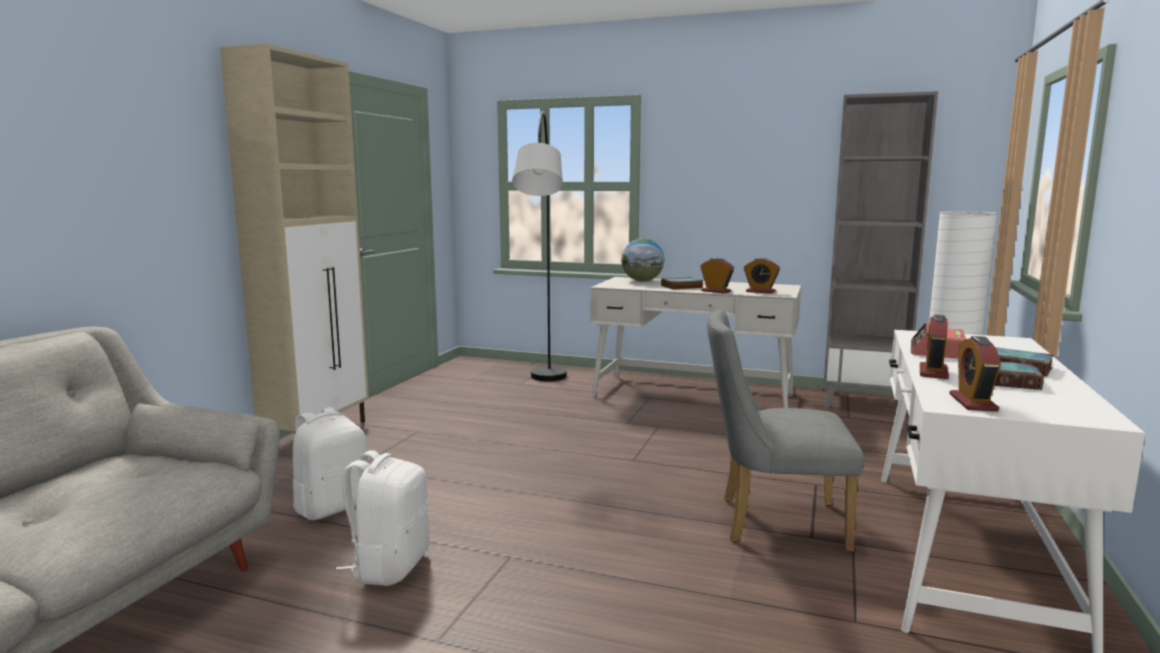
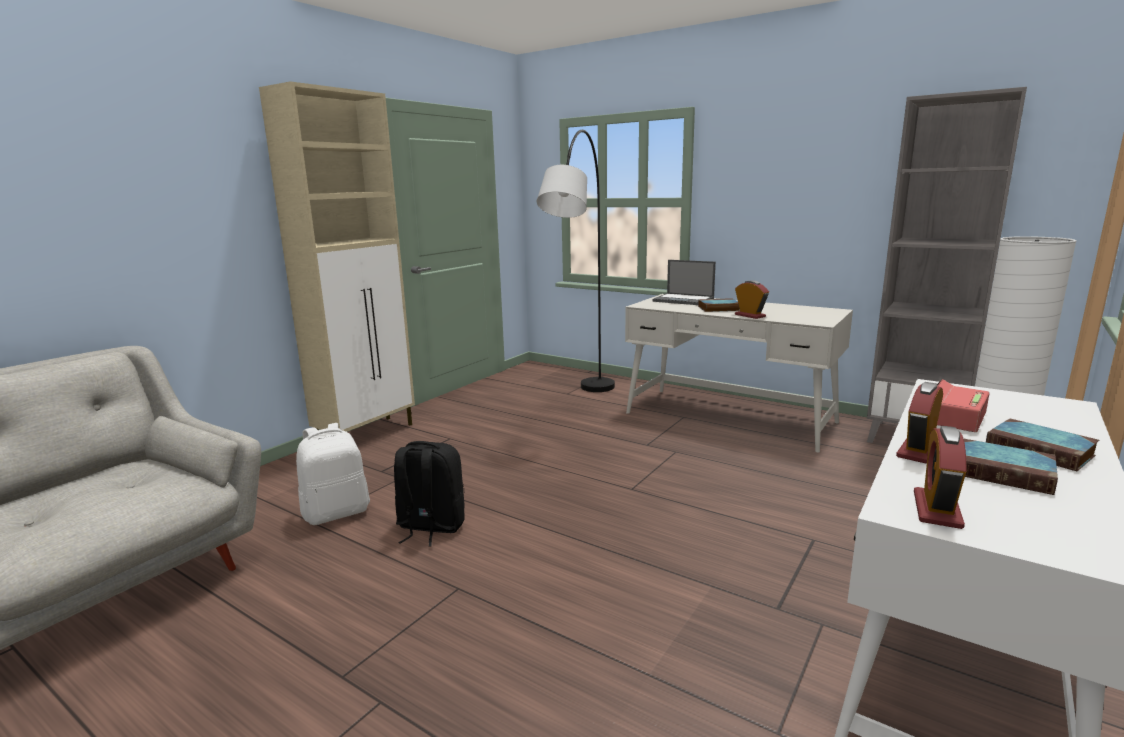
camera: 15 degrees right, 5 degrees up
white backpack [336,450,429,586] -> none
globe [621,238,664,281] -> laptop [653,260,716,305]
grey chair [707,309,864,552] -> none
alarm clock [744,258,780,294] -> none
none -> black backpack [394,441,465,547]

